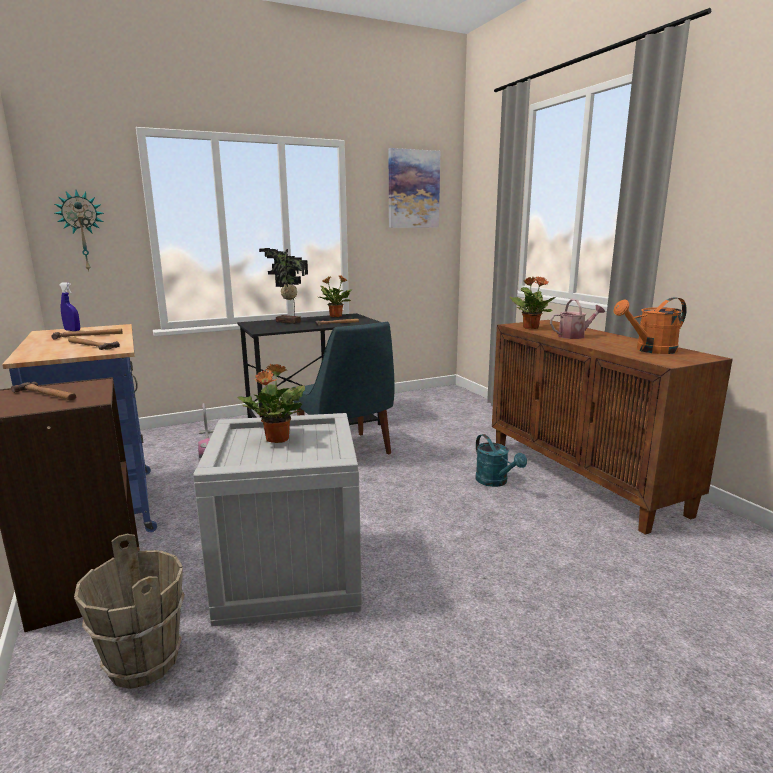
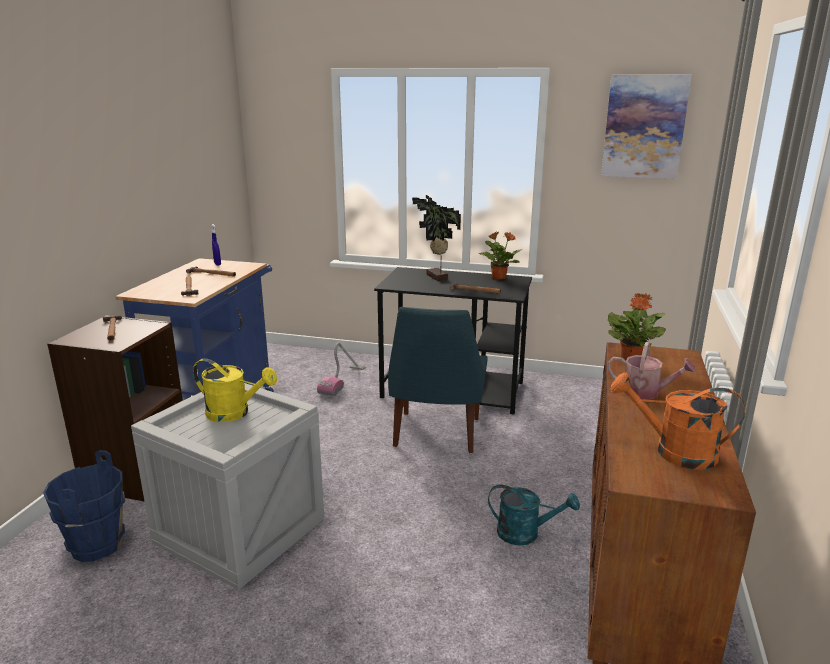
camera: 40 degrees right, 5 degrees up
wall clock [55,190,104,272] -> none
brown bucket [74,534,185,689] -> blue bucket [43,450,125,562]
potted plant [238,364,305,443] -> yellow watering can [193,358,277,422]
turquoise watering can [475,434,527,487] -> turquoise watering can turned 90 degrees counterclockwise [488,484,580,546]

